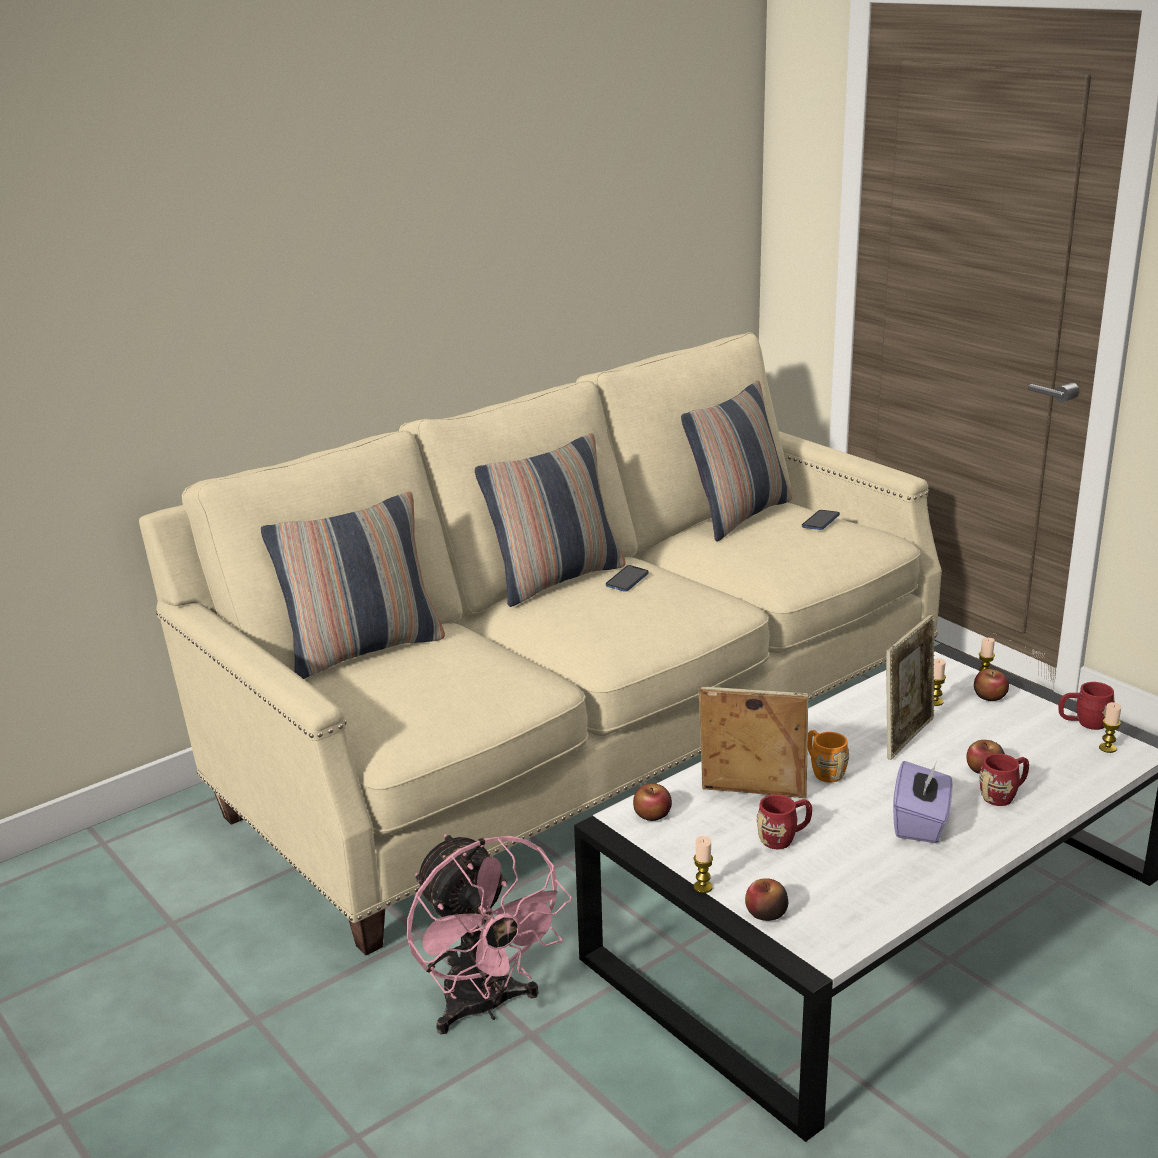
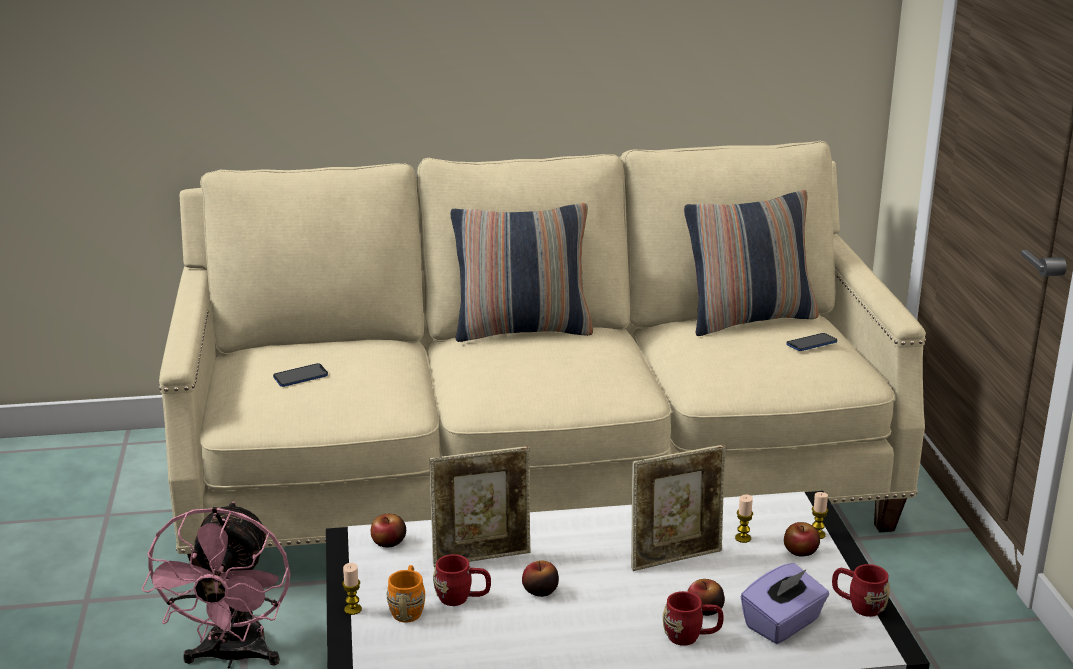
camera: 30 degrees right, 0 degrees up
pillow [261,491,445,679] -> none
phone [606,565,649,592] -> phone moved to [273,363,328,387]
picture frame [699,687,808,798] -> picture frame turned 120 degrees clockwise [429,446,530,567]
apple [745,878,788,921] -> apple moved to [522,560,559,597]
orange mug [808,730,849,782] -> orange mug moved to [387,565,425,622]
purple tissue box [893,761,953,843] -> purple tissue box moved to [740,563,829,644]
candle [1099,702,1121,753] -> none

